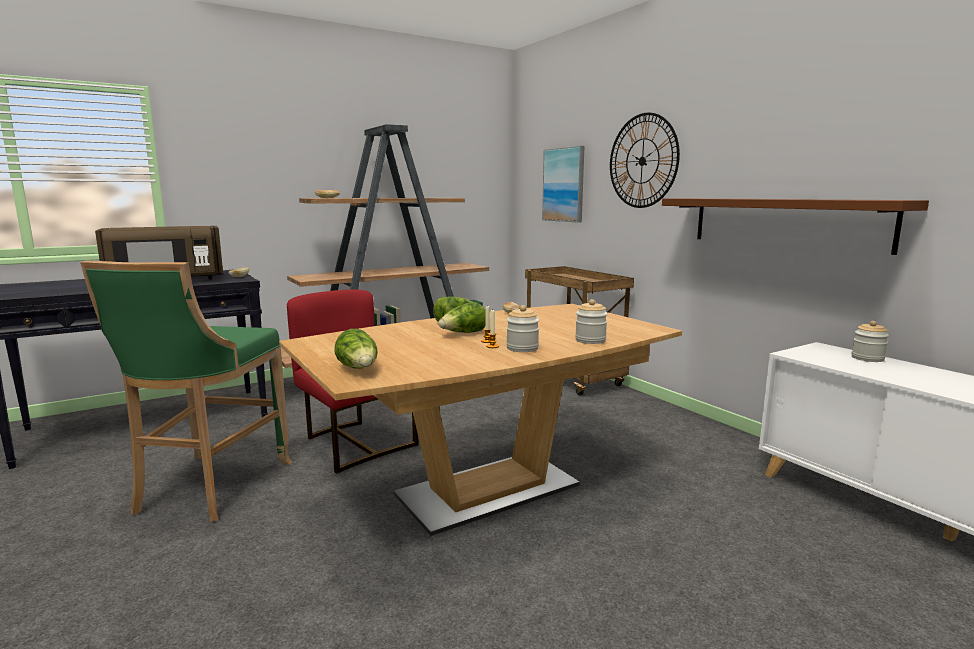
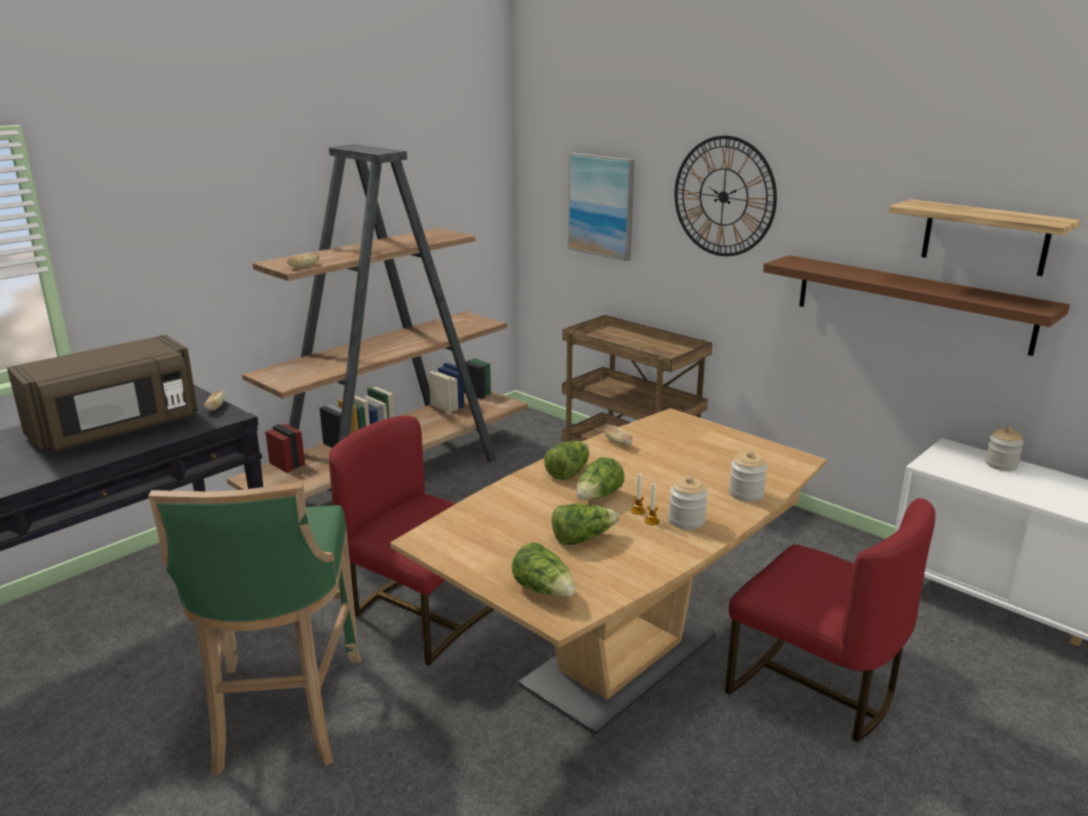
camera: 15 degrees left, 10 degrees up
none -> lettuce [552,504,619,545]
none -> red chair [725,498,935,743]
none -> shelf [889,199,1081,276]

